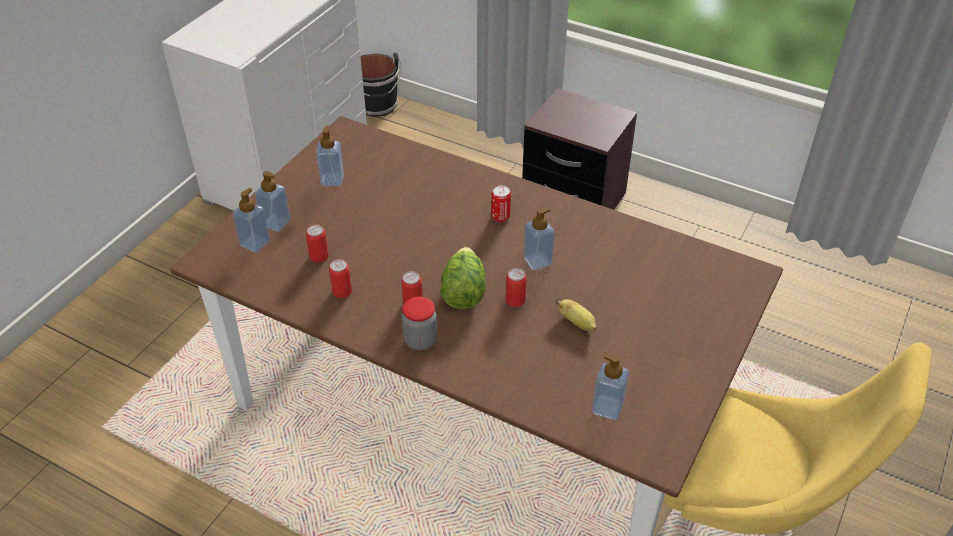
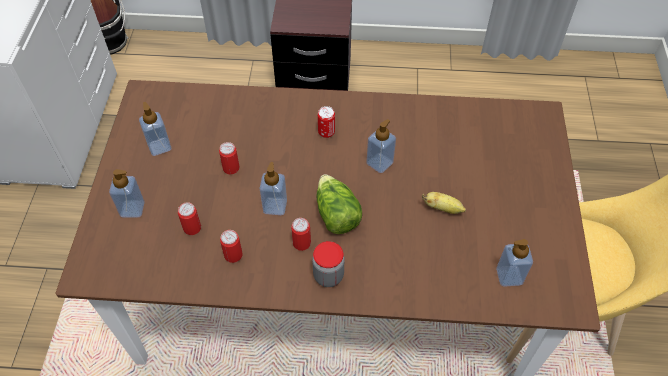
camera: 25 degrees left, 10 degrees up
soap dispenser [233,188,270,253] -> soap dispenser moved to [260,162,287,215]
can [506,268,527,307] -> can moved to [219,142,240,175]

